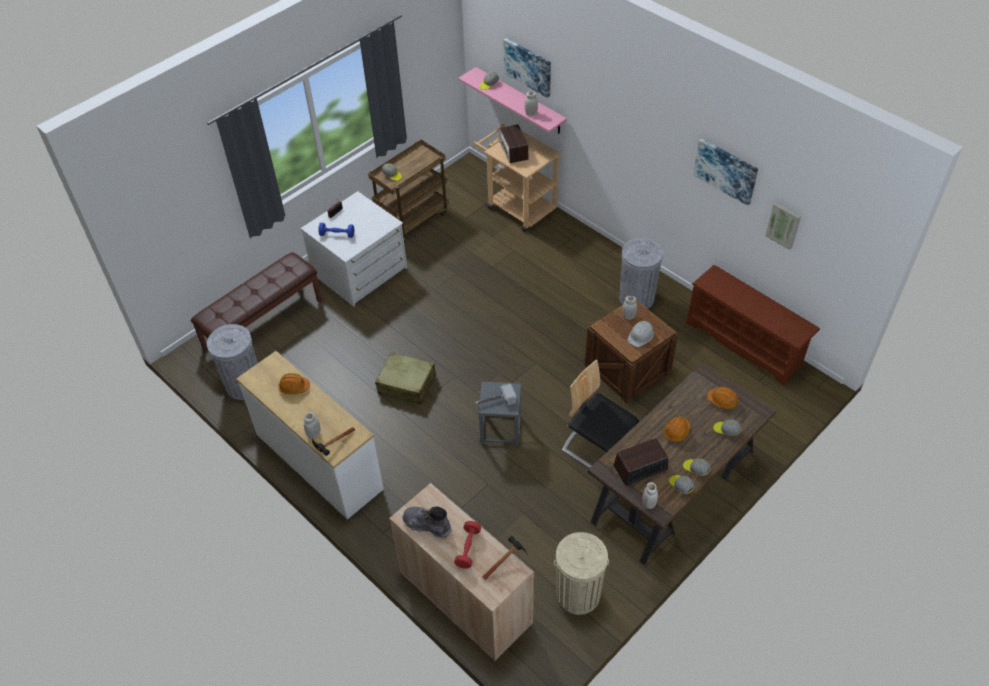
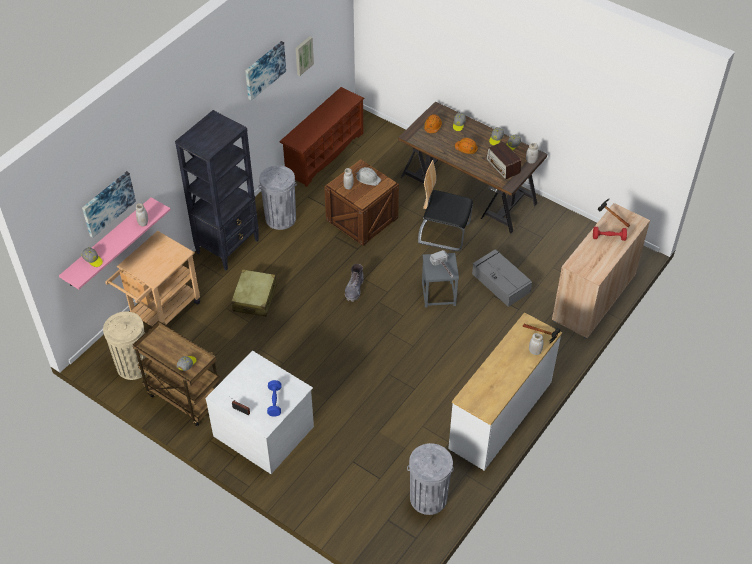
camera: 100 degrees left, 0 degrees up
brown bench [191,252,322,351] -> none
orange hard hat [278,373,310,394] -> none
beige suitcase [375,353,436,405] -> beige suitcase moved to [231,269,277,317]
grey boot [402,506,451,538] -> grey boot moved to [345,264,364,302]
radio [499,124,529,163] -> none
beige trash can [554,532,609,615] -> beige trash can moved to [103,311,146,380]
chair [562,359,639,468] -> chair turned 75 degrees clockwise [418,160,473,251]
none -> black bookcase [175,110,259,271]
none -> grey storage box [472,249,532,307]

